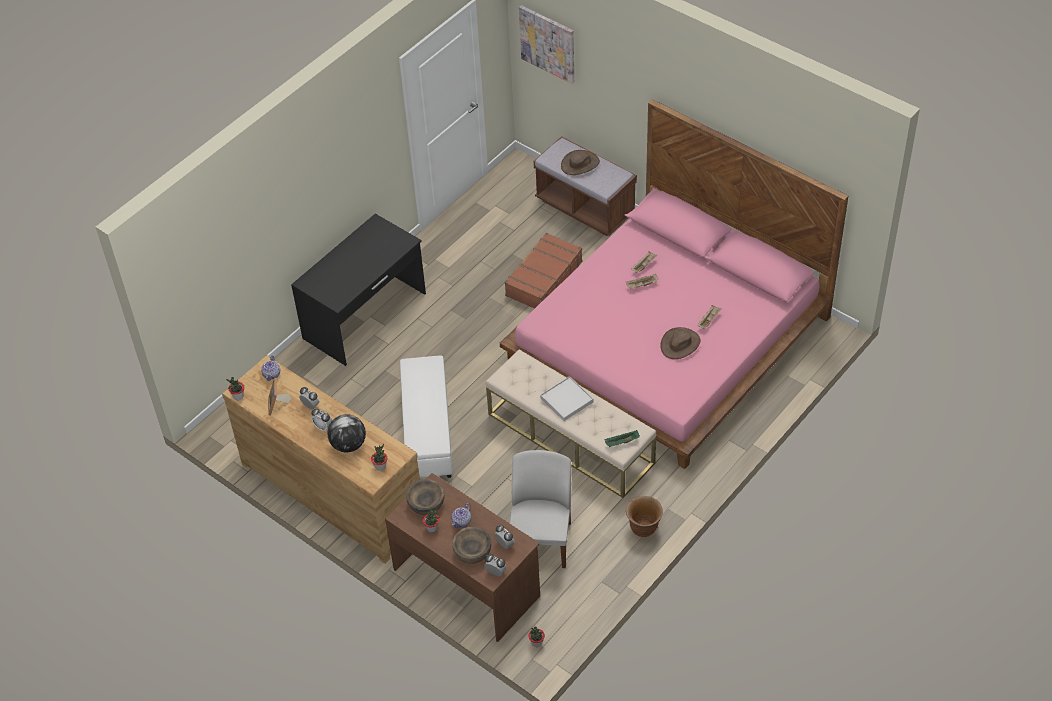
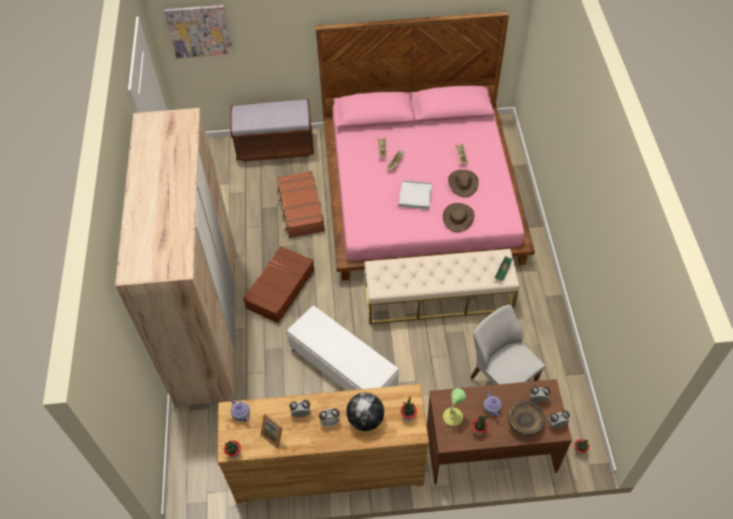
camera: 45 degrees left, 5 degrees up
black desk [291,214,426,366] -> beige wardrobe [115,108,236,407]
brown bowl [406,479,445,515] -> table lamp [443,388,466,426]
white tray [540,376,593,421] -> white tray moved to [398,180,432,210]
brown hat [561,150,600,175] -> brown hat moved to [443,203,474,232]
brown planter [626,496,663,537] -> none
none -> brown suitcase [243,246,315,323]

